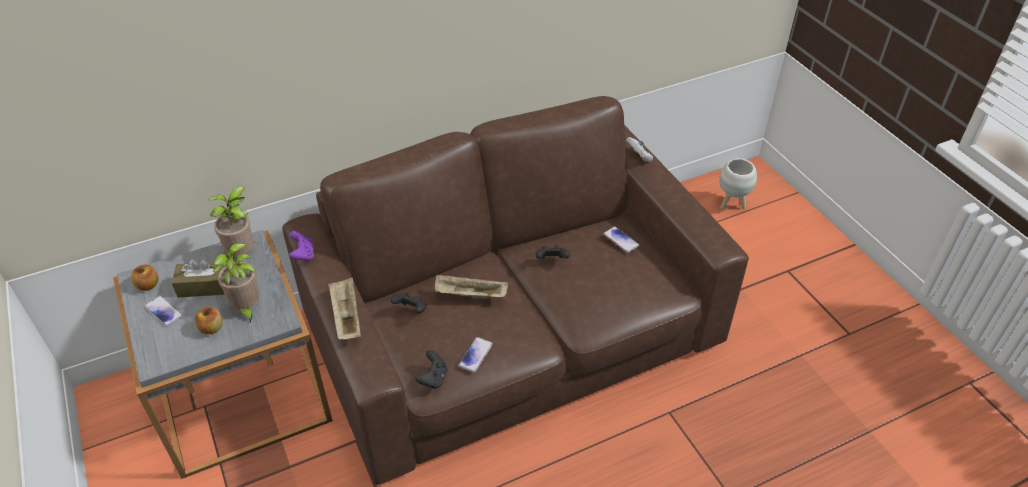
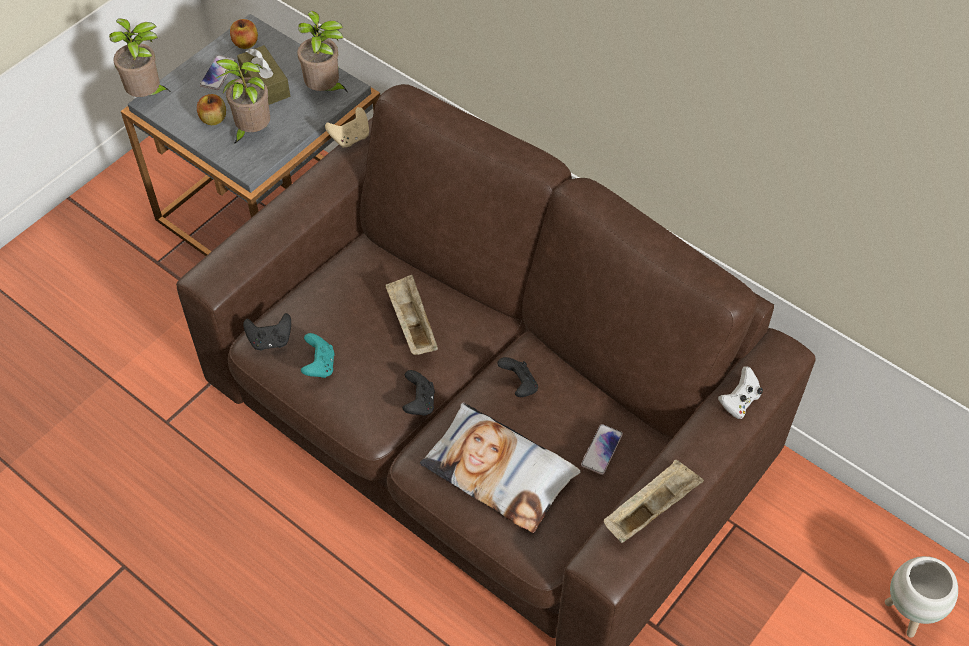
camera: 65 degrees right, 10 degrees up
purple game controller [289,231,314,262] -> beige game controller [325,107,369,148]
beige tray [328,277,361,340] -> beige tray moved to [604,460,704,543]
black game controller [390,293,427,314] -> black game controller moved to [402,370,435,416]
phone [459,337,493,372] -> turquoise game controller [301,333,335,378]
none -> potted plant [109,18,169,97]
none -> pillow [420,403,581,533]

